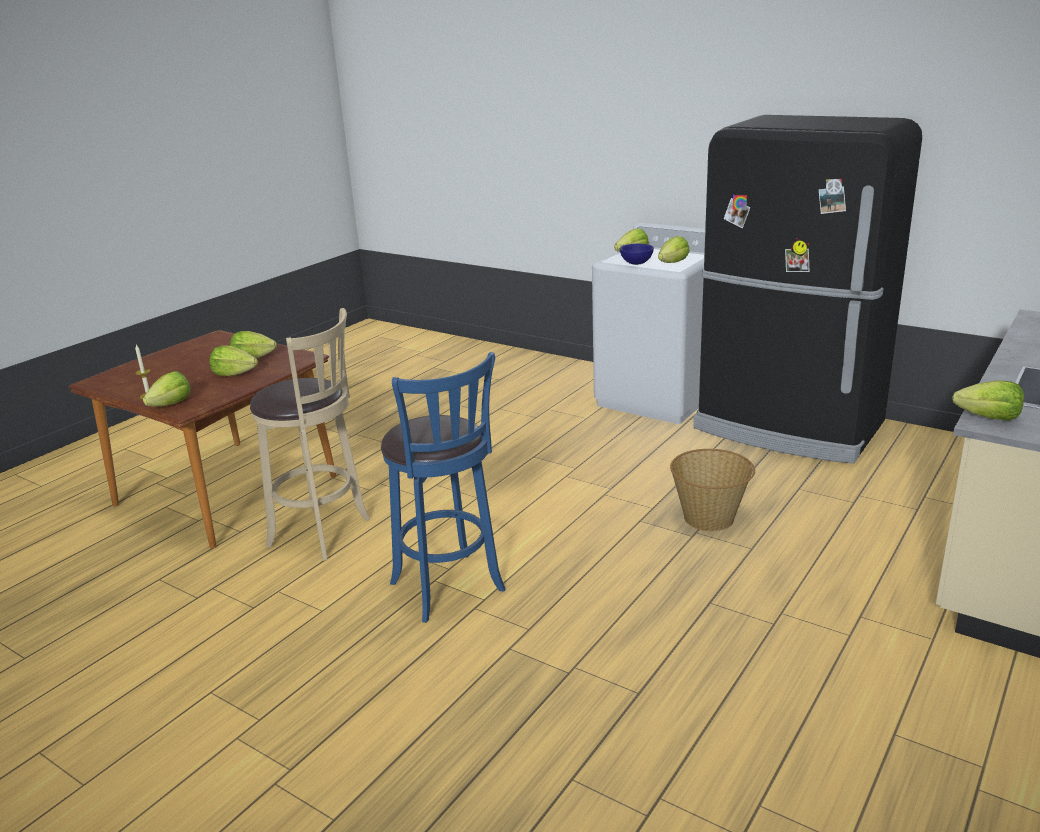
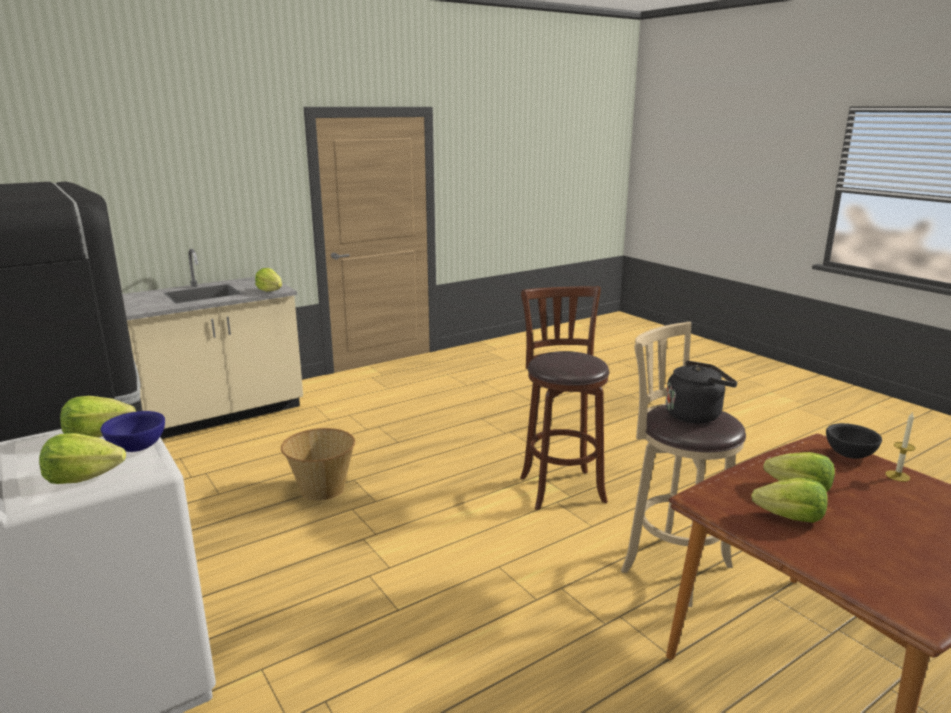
camera: 160 degrees left, 5 degrees down
lettuce [143,371,190,407] -> black bowl [826,423,882,459]
blue stool [381,352,505,623] -> brown stool [520,286,609,510]
none -> black kettle [666,361,738,423]

